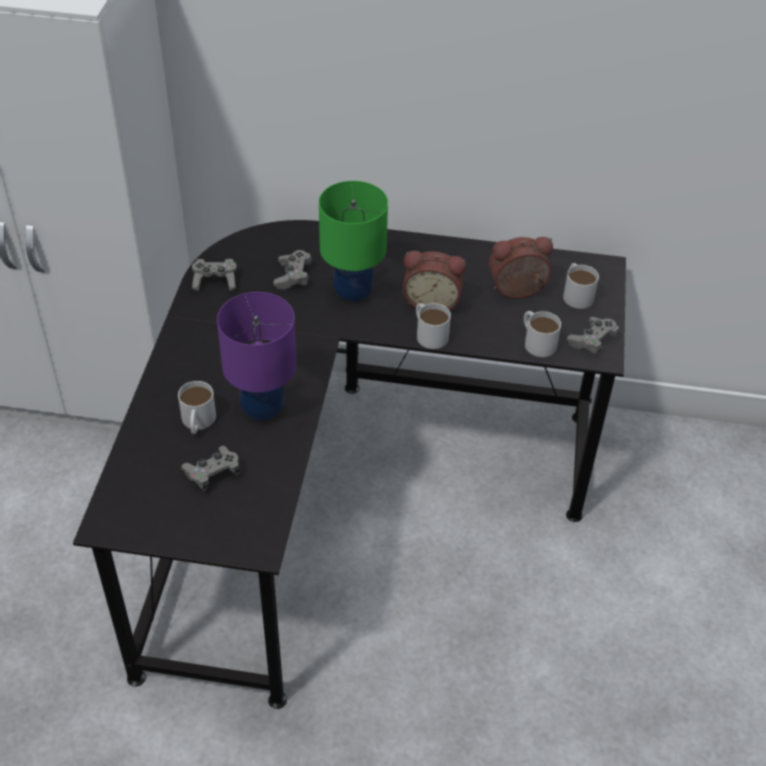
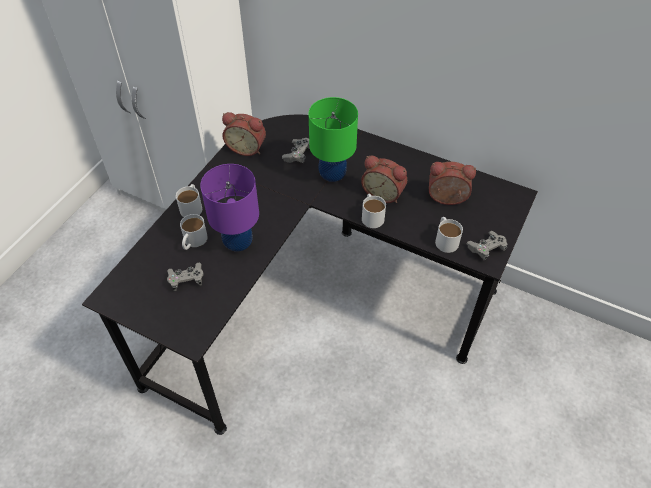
camera: 20 degrees right, 5 degrees up
grey game controller [192,259,237,291] -> alarm clock [222,112,266,156]
white mug [563,263,599,309] -> white mug moved to [176,184,202,217]

